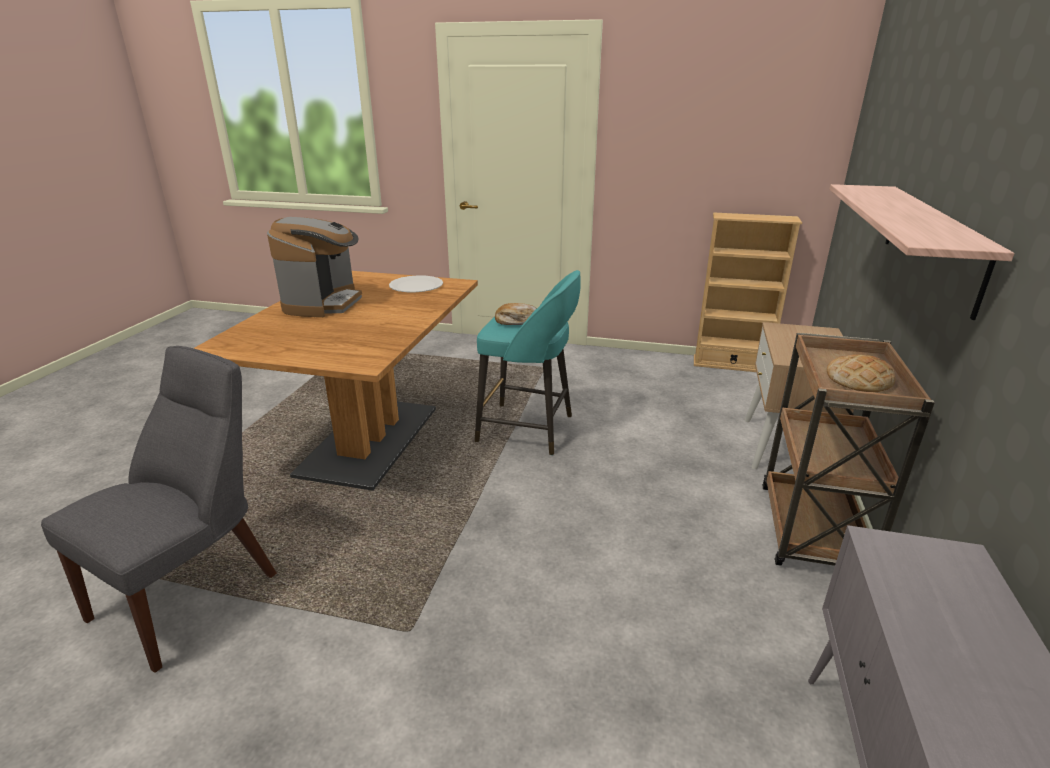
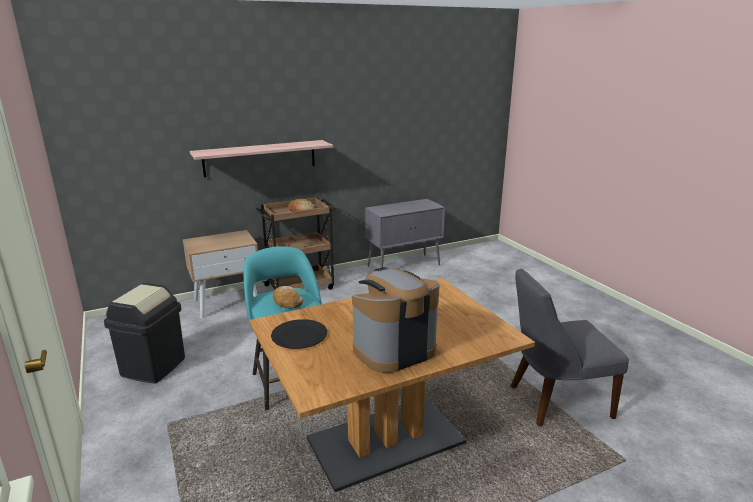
camera: 130 degrees left, 5 degrees down
white plate [389,275,443,292] -> black plate [271,319,327,349]
beige bookcase [694,213,802,372] -> none
none -> black trash can [104,283,185,383]

